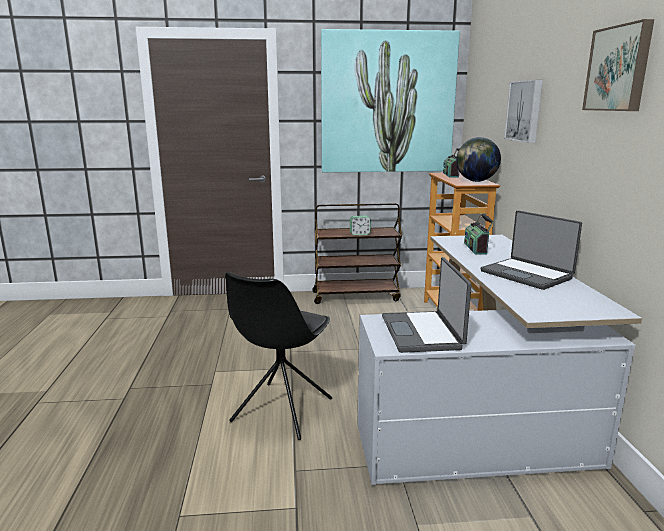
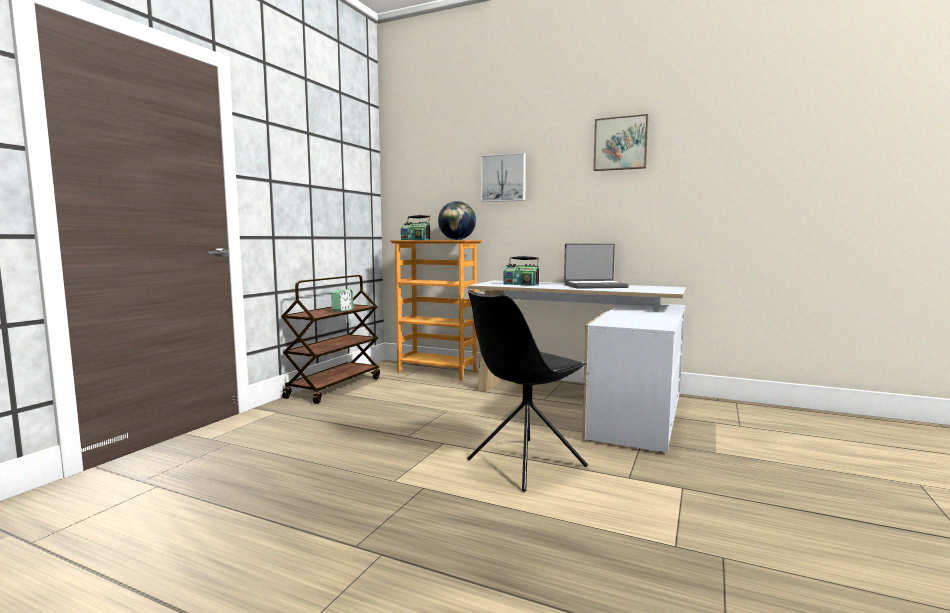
camera: 60 degrees left, 10 degrees down
black chair [225,272,332,440] -> black chair turned 90 degrees clockwise [467,290,588,492]
picture [321,29,460,173] -> none
laptop [382,257,471,353] -> none

